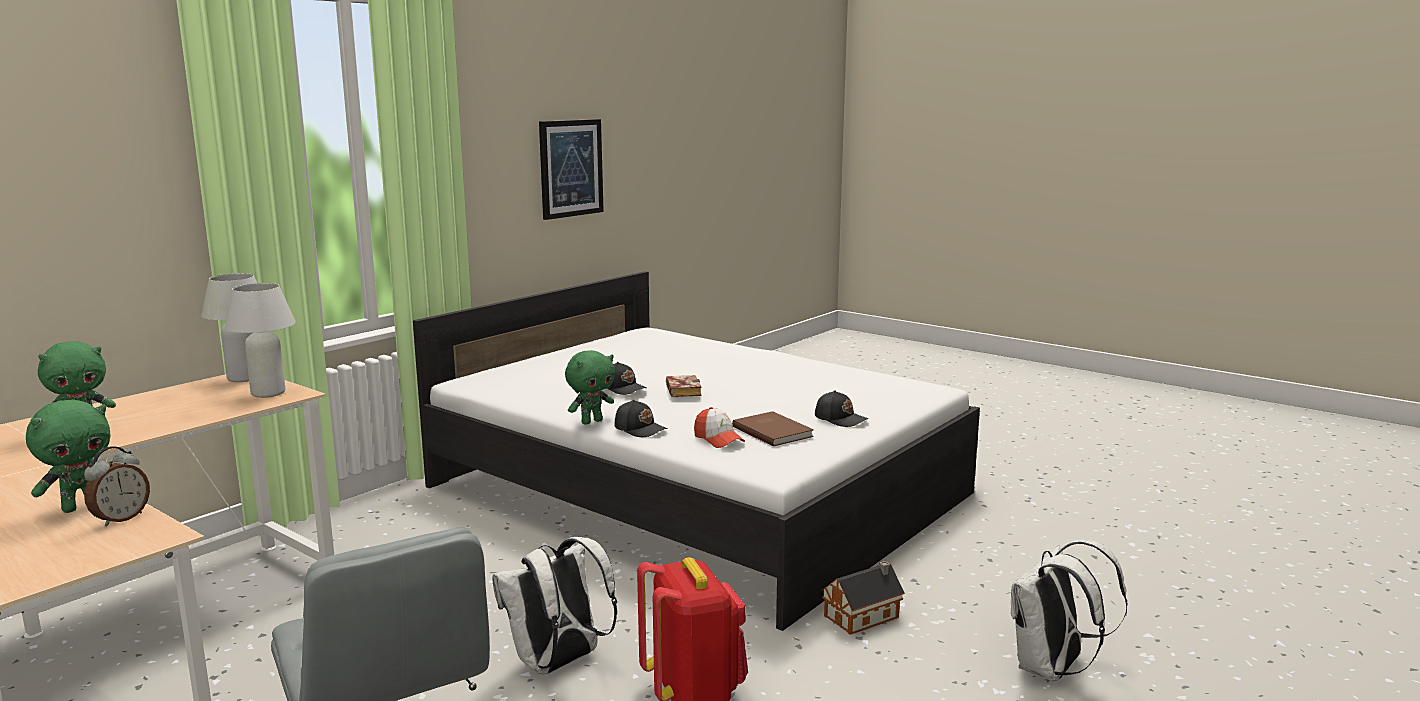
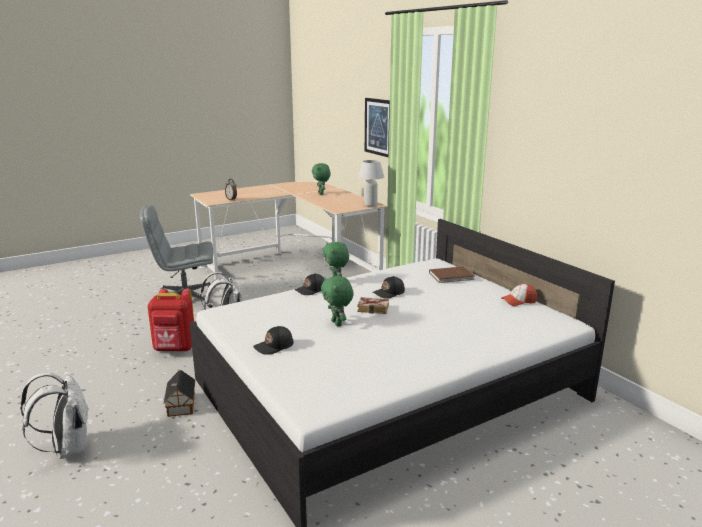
camera: 110 degrees right, 5 degrees up
green plush toy [26,399,111,513] -> green plush toy moved to [321,276,354,326]
white table lamp [224,283,296,398] -> none
picture [539,119,604,220] -> picture moved to [365,98,390,158]
cap [694,407,745,448] -> cap moved to [501,284,537,306]
brown book [732,411,814,446] -> brown book moved to [429,266,474,283]

